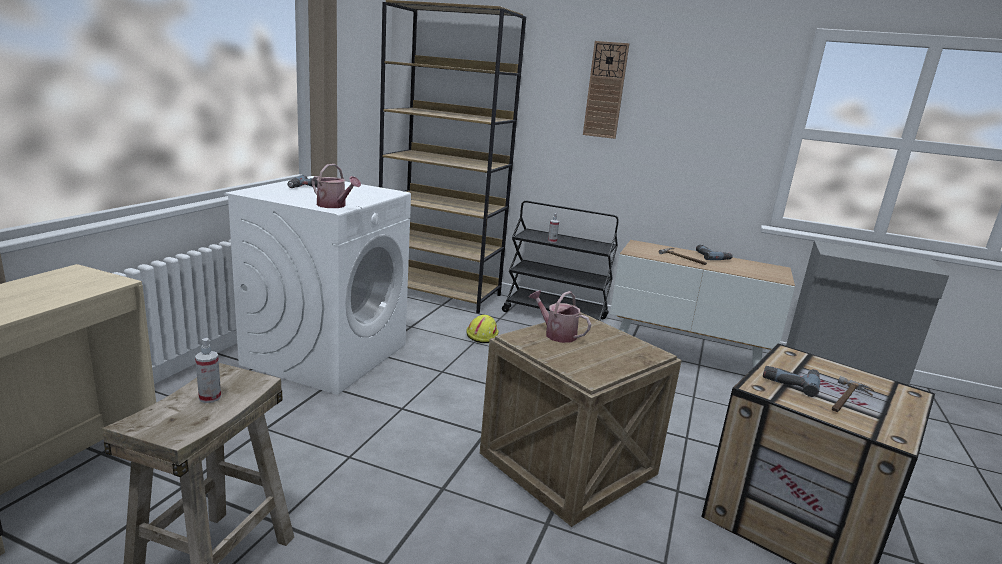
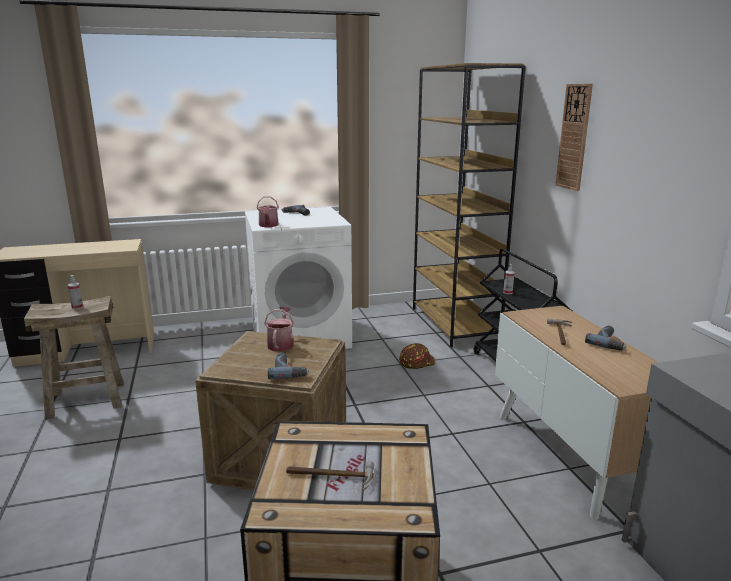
camera: 55 degrees right, 0 degrees up
yellow hard hat [466,315,499,343] -> brown hard hat [399,343,435,369]
power drill [763,366,820,397] -> power drill moved to [268,352,309,379]

